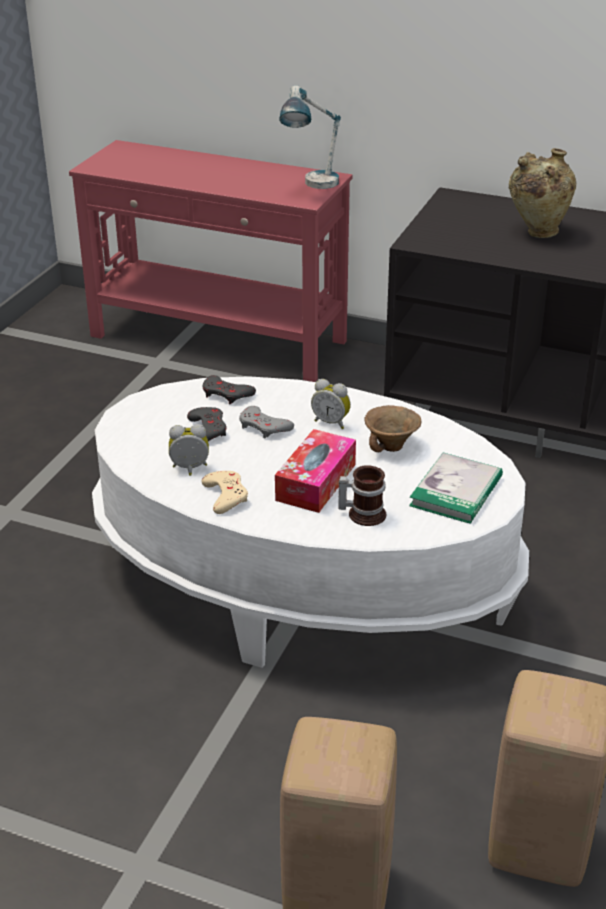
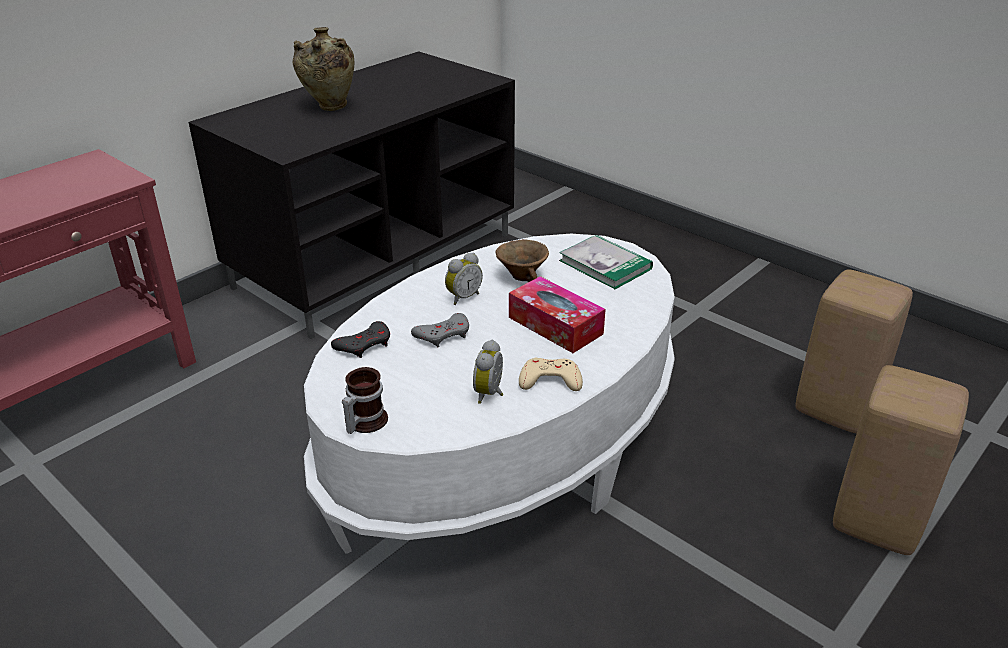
camera: 70 degrees left, 0 degrees up
grey game controller [187,407,226,441] -> none
table lamp [279,85,341,189] -> none
mug [338,465,386,526] -> mug moved to [342,367,388,434]

